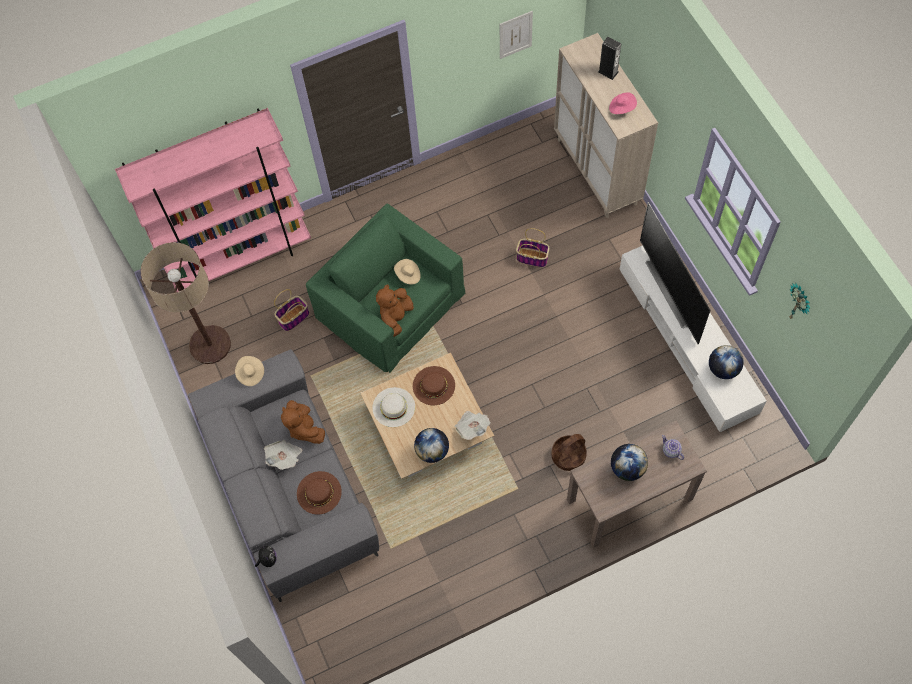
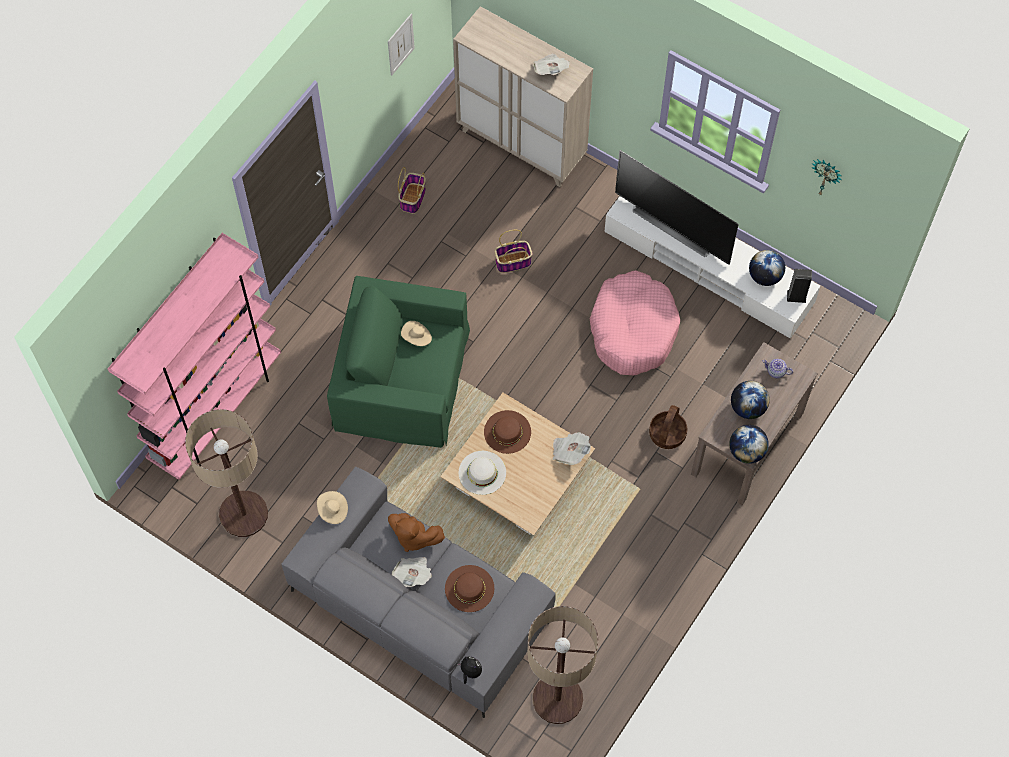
camera: 35 degrees left, 0 degrees up
basket [274,289,309,331] -> basket moved to [398,167,426,214]
brown plush toy [376,284,414,337] -> none
globe [414,428,449,463] -> globe moved to [729,425,769,464]
speaker [598,37,621,80] -> speaker moved to [787,269,812,303]
pink hat [609,92,637,114] -> newspaper [533,53,570,75]
none -> floor lamp [527,606,598,724]
none -> pink dog bed [590,270,680,375]

